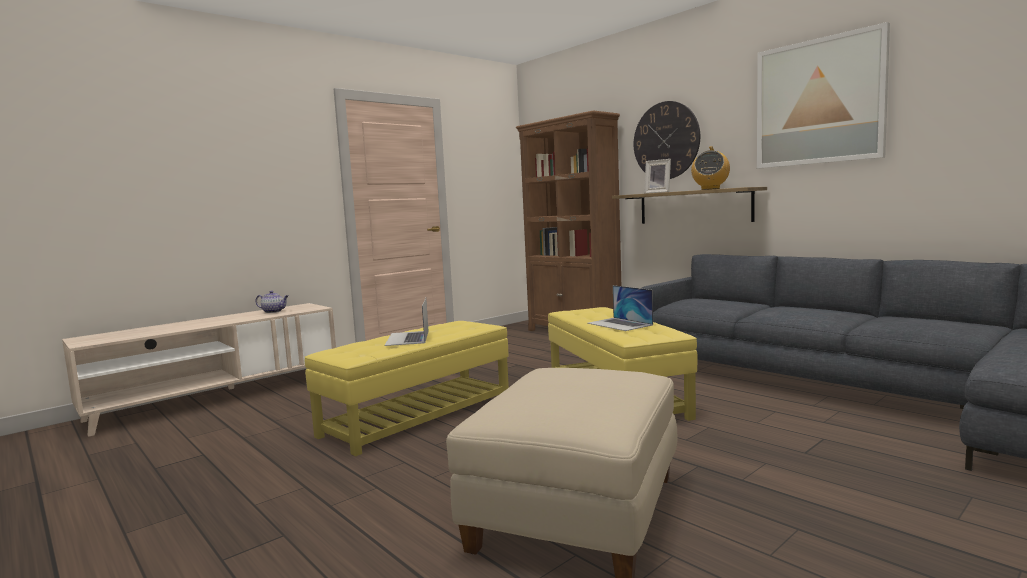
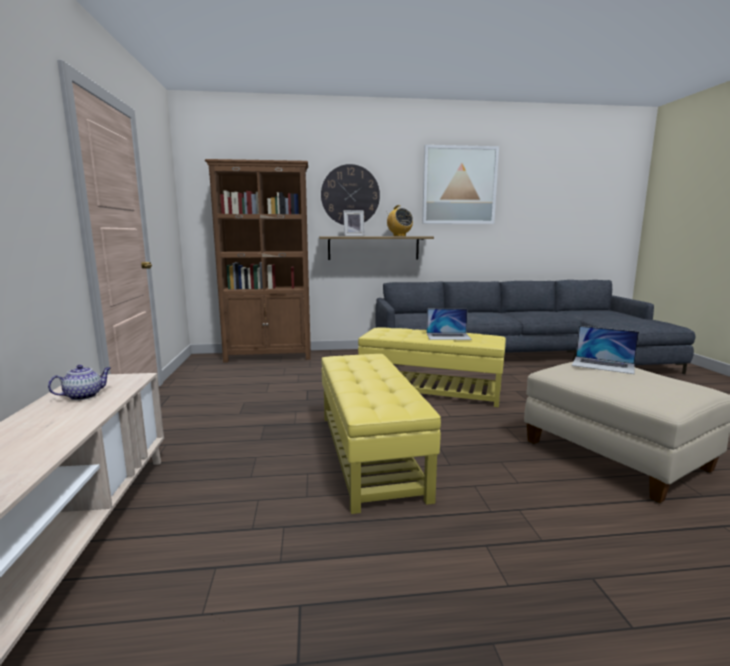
camera: 55 degrees left, 5 degrees up
laptop [384,298,429,346] -> laptop moved to [572,326,639,374]

